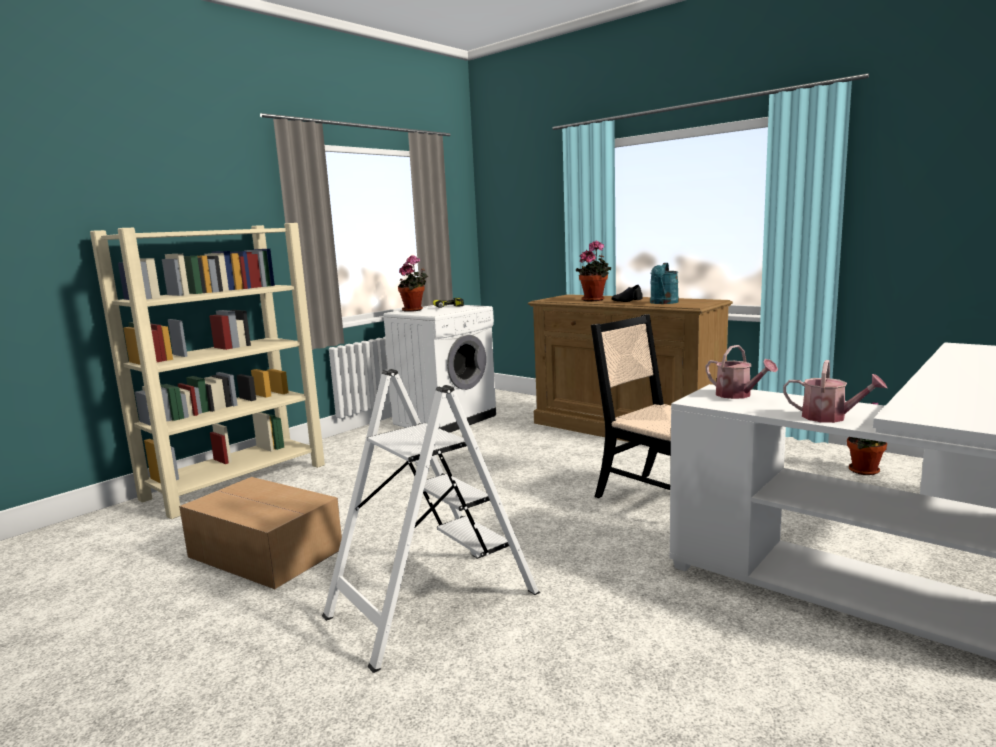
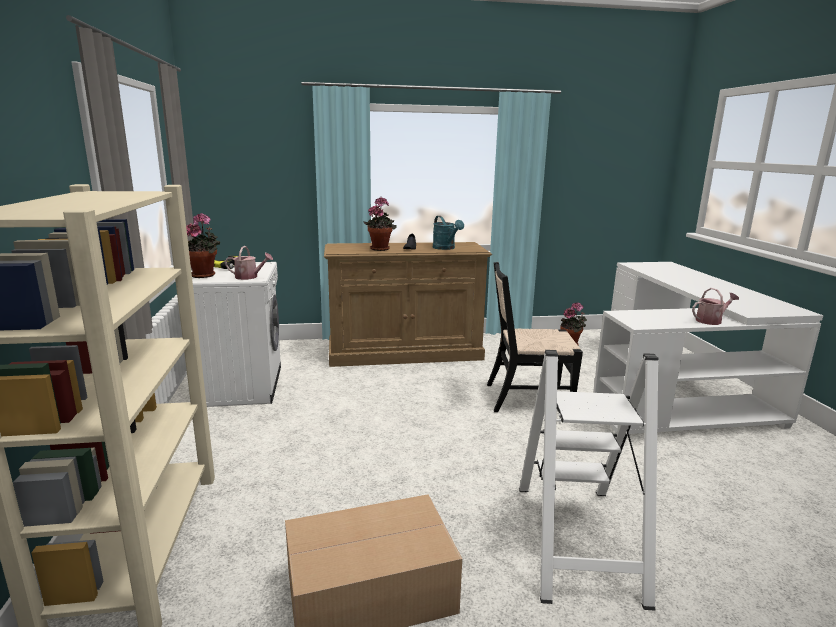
camera: 50 degrees left, 5 degrees up
watering can [706,345,778,399] -> watering can moved to [225,246,273,280]

